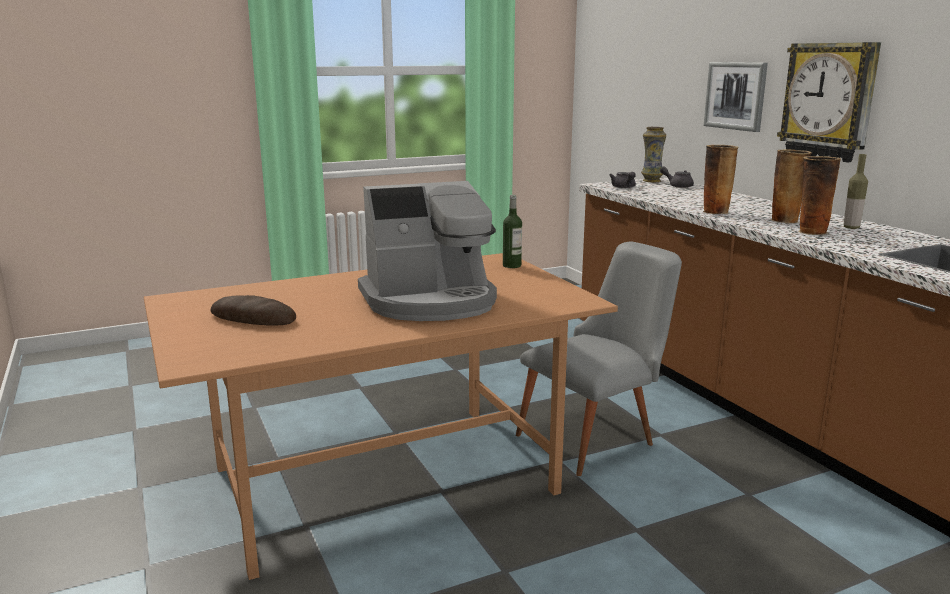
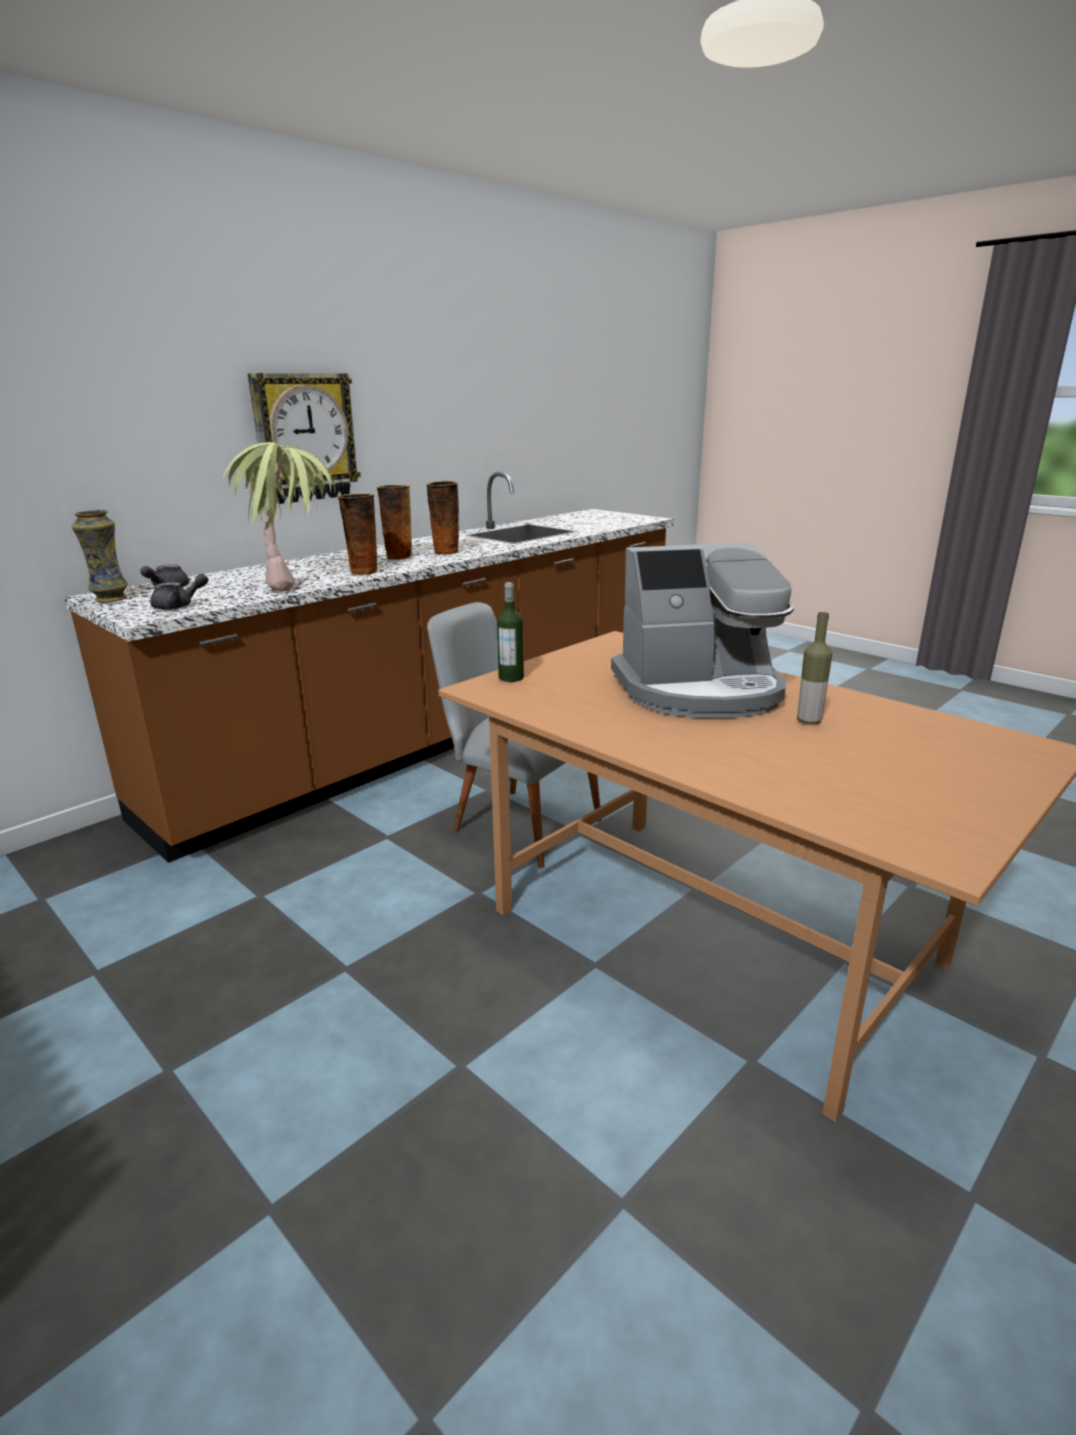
camera: 110 degrees left, 5 degrees up
bread [210,295,296,326] -> none
coffee machine [358,181,497,321] -> coffee machine turned 120 degrees clockwise [611,542,794,718]
picture [704,62,768,132] -> none
bottle [844,154,868,229] -> bottle moved to [797,612,832,725]
none -> potted plant [222,442,335,591]

